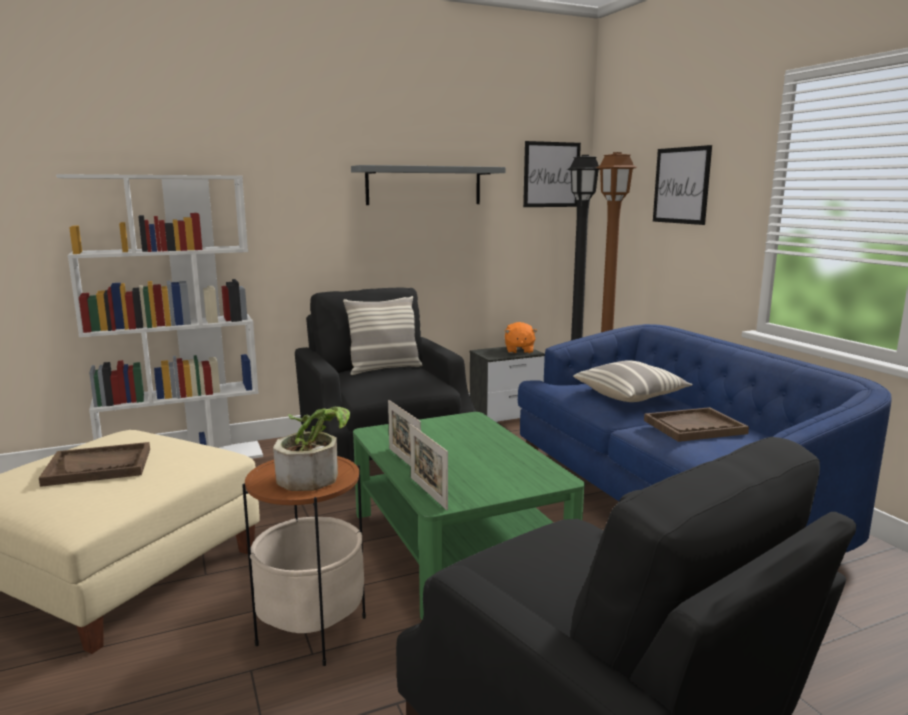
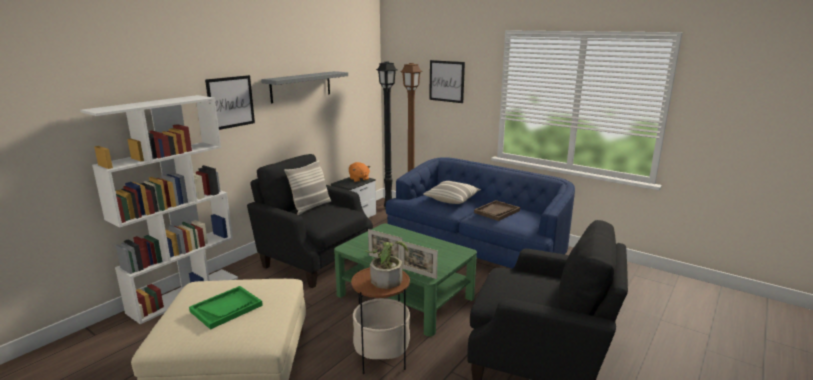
camera: 30 degrees left, 5 degrees up
brown tray [39,442,150,487] -> green tray [189,286,263,330]
picture [523,141,581,207] -> picture moved to [205,75,255,130]

